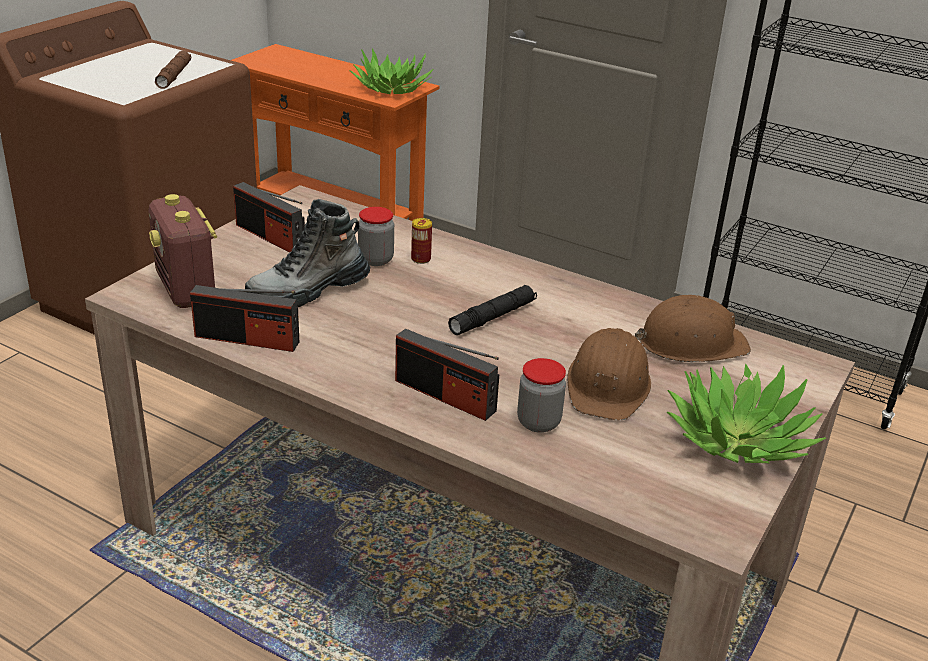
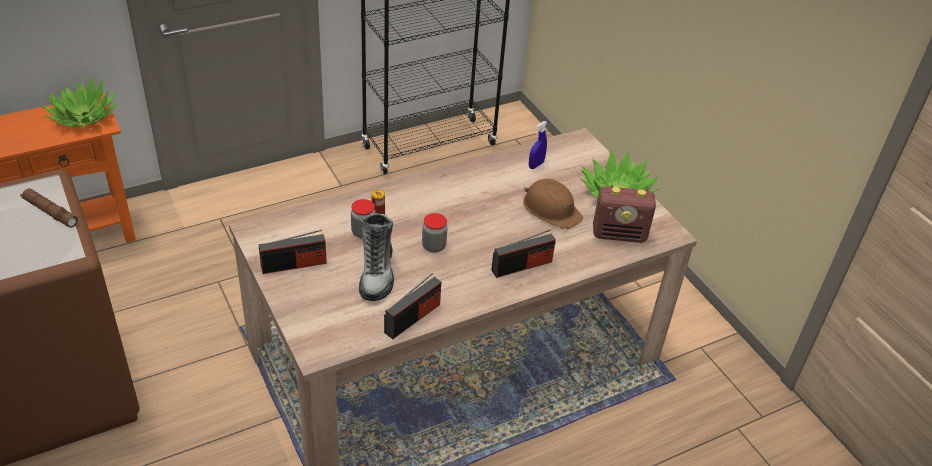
camera: 60 degrees left, 10 degrees up
radio [148,194,217,308] -> radio moved to [593,186,656,243]
black flashlight [448,285,537,335] -> none
jar [517,358,566,433] -> jar moved to [422,213,448,253]
brown hard hat [635,295,751,362] -> blue spray bottle [529,121,547,169]

